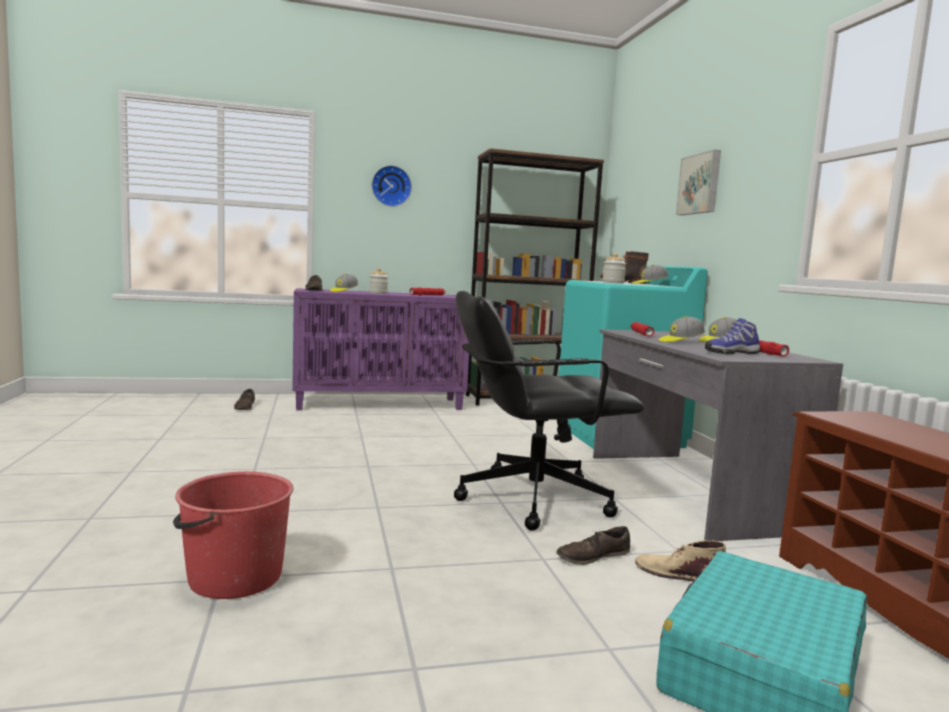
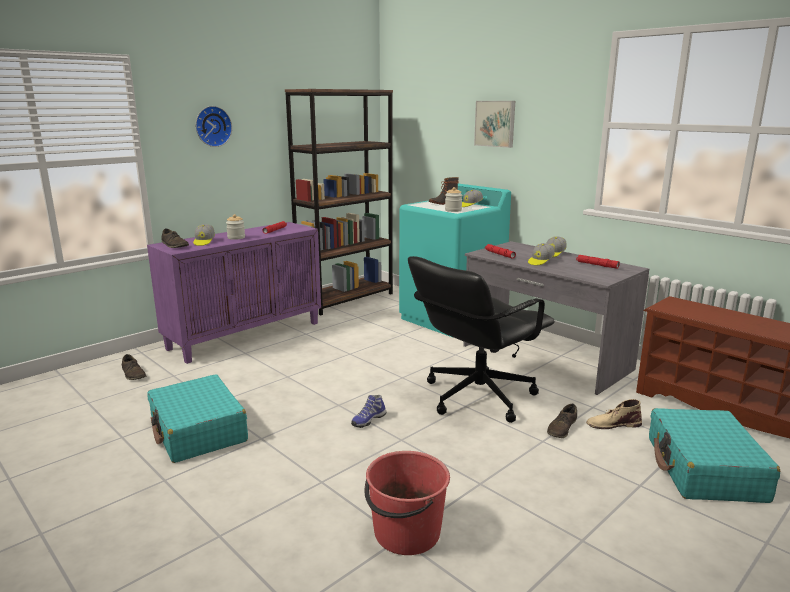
camera: 30 degrees left, 10 degrees up
shoe [705,318,760,354] -> shoe moved to [351,395,386,428]
none -> turquoise suitcase [147,374,248,463]

